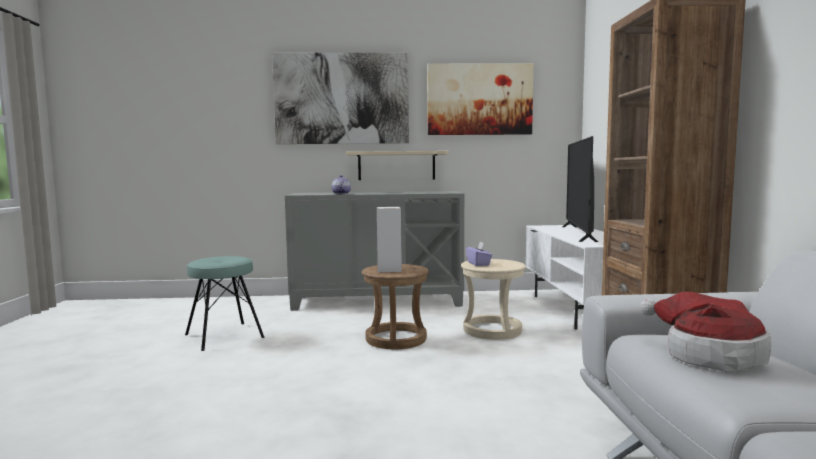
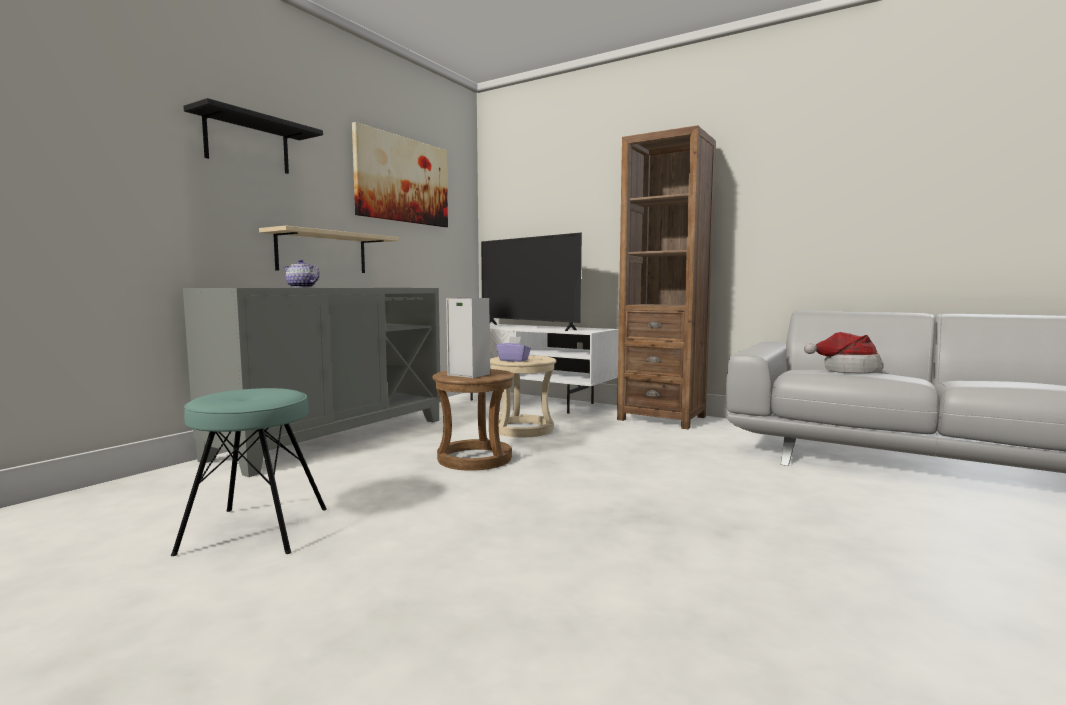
camera: 55 degrees left, 0 degrees up
picture [272,53,409,144] -> black shelf [183,98,323,174]

